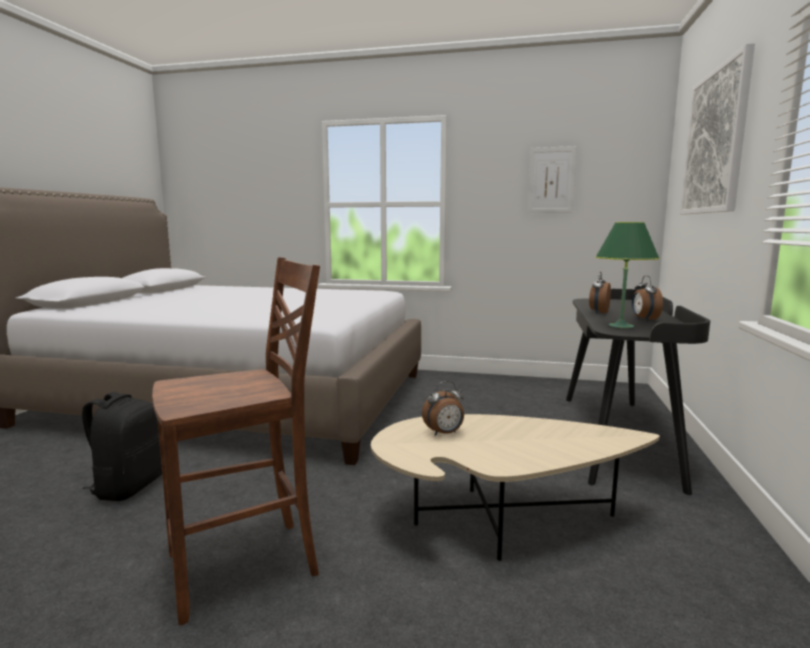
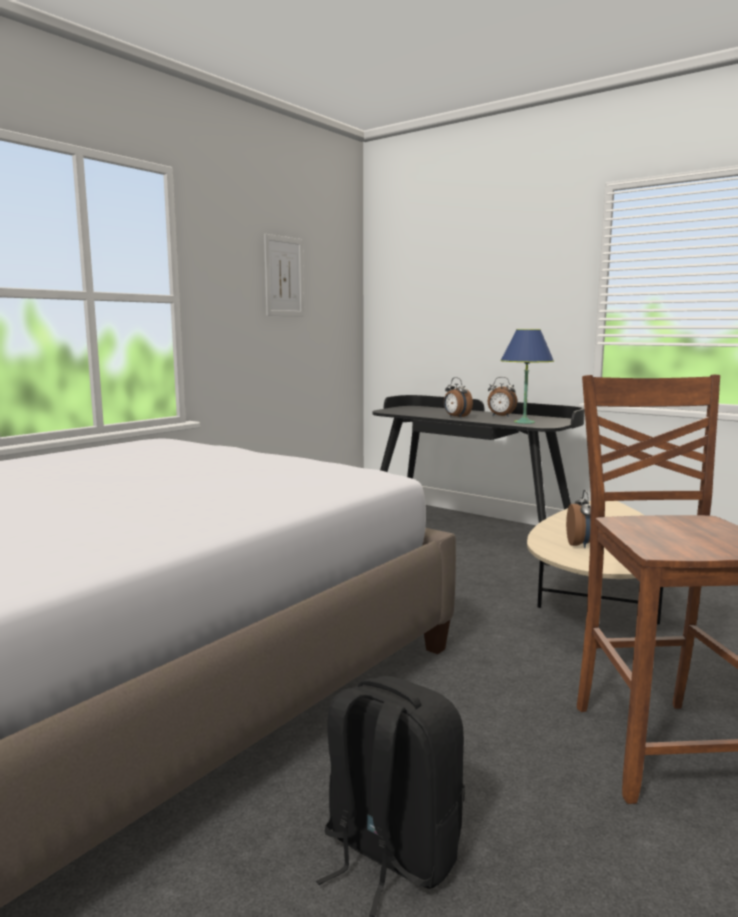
camera: 65 degrees left, 0 degrees up
green table lamp [596,222,660,328] -> blue table lamp [500,329,554,424]
picture [680,43,755,214] -> none

